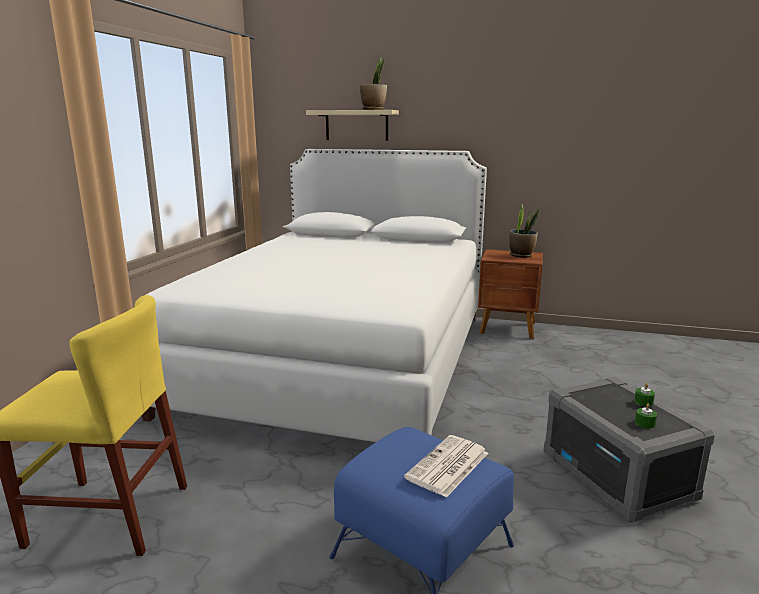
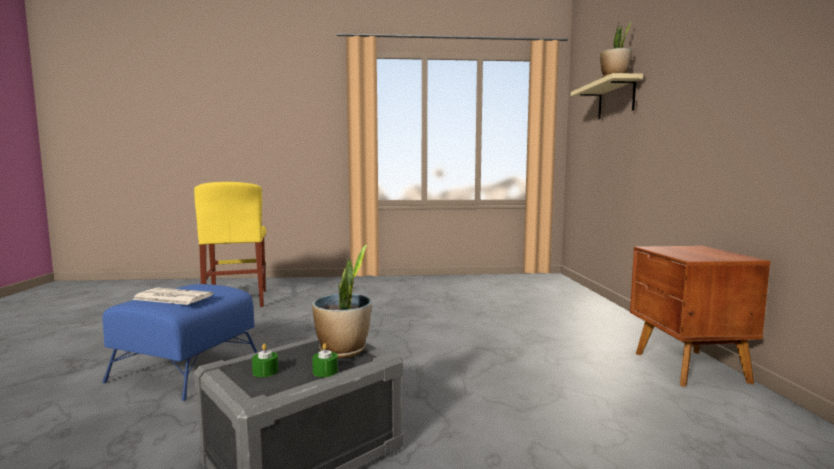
camera: 70 degrees right, 10 degrees down
white bed [142,149,487,442] -> none
potted plant [509,204,539,258] -> potted plant moved to [312,245,371,358]

